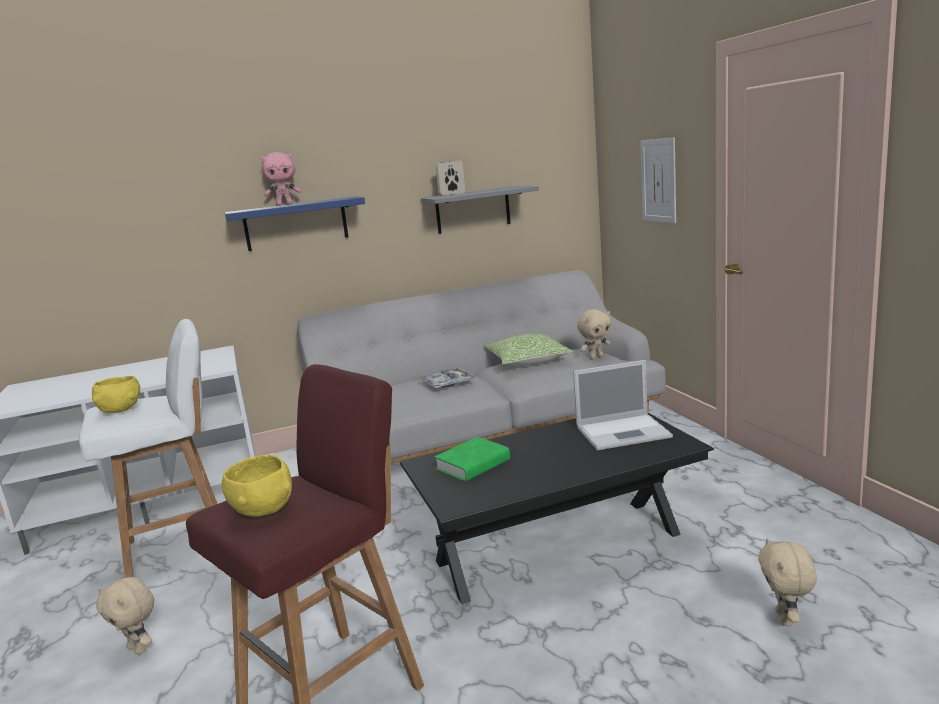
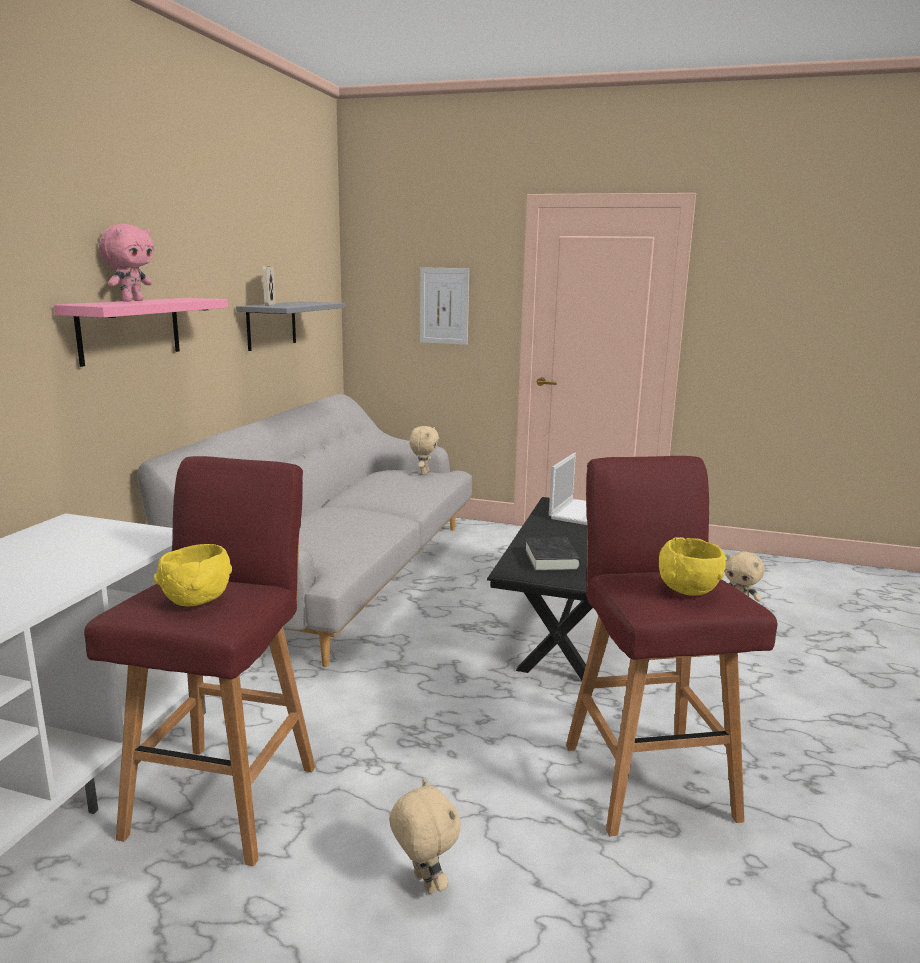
camera: 55 degrees left, 0 degrees up
white stool [79,319,217,578] -> red stool [84,456,315,866]
beige plush toy [96,577,154,655] -> beige plush toy turned 105 degrees counterclockwise [389,778,461,894]
blue shelf [225,196,365,251] -> pink shelf [54,298,228,367]
tray [419,367,476,388] -> none
green book [434,437,510,482] -> black book [525,537,581,572]
pillow [484,334,573,366] -> none

